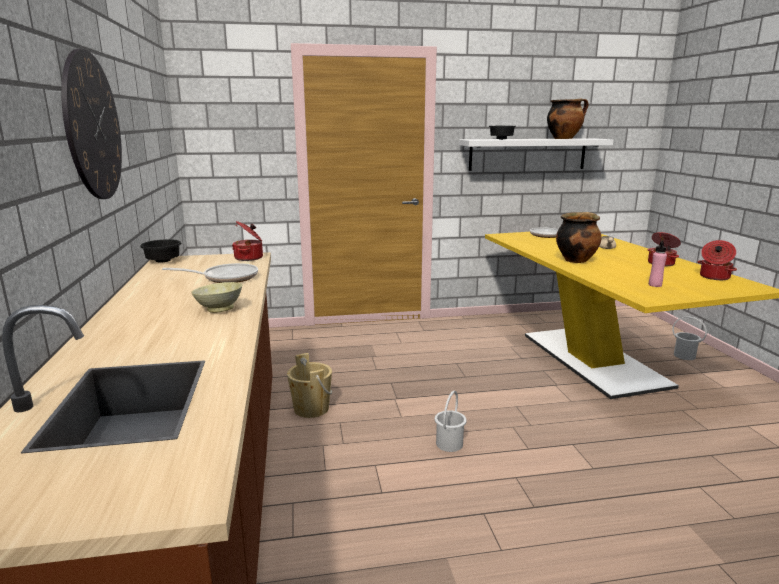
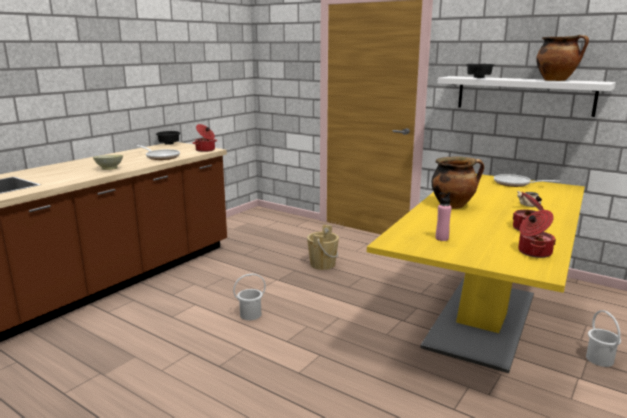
camera: 45 degrees right, 0 degrees up
wall clock [61,49,122,199] -> none
beige bucket [287,353,332,418] -> beige bucket moved to [307,225,339,270]

